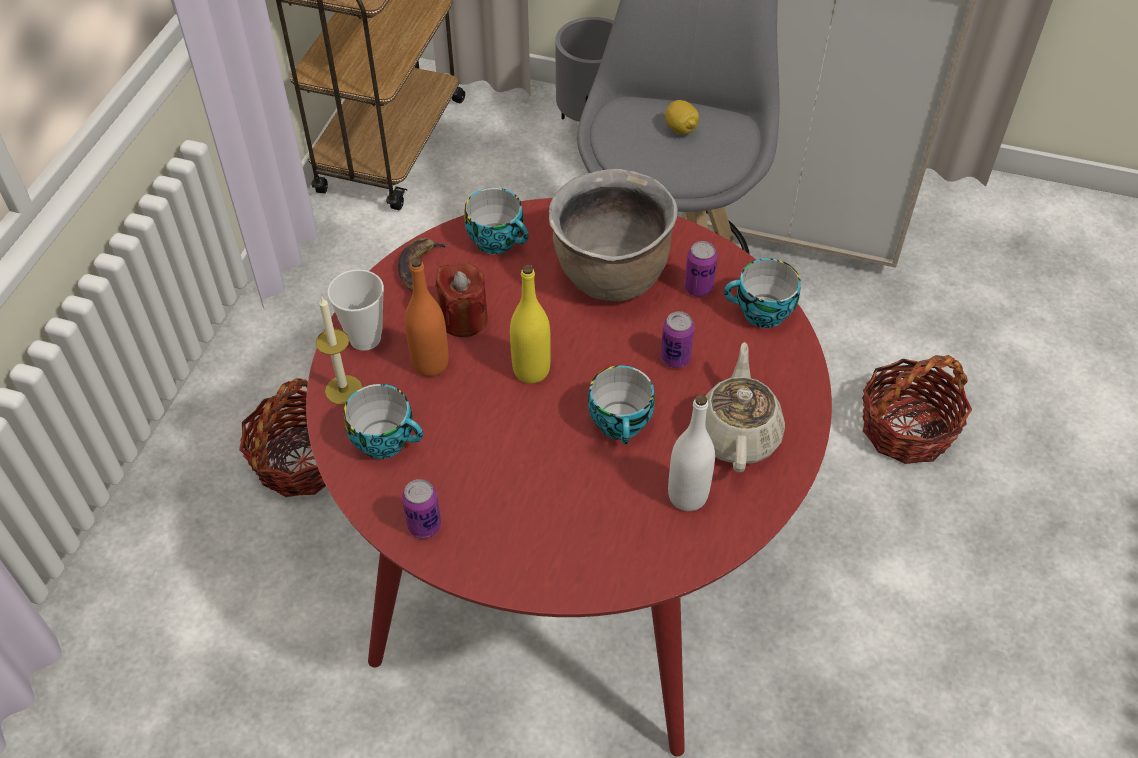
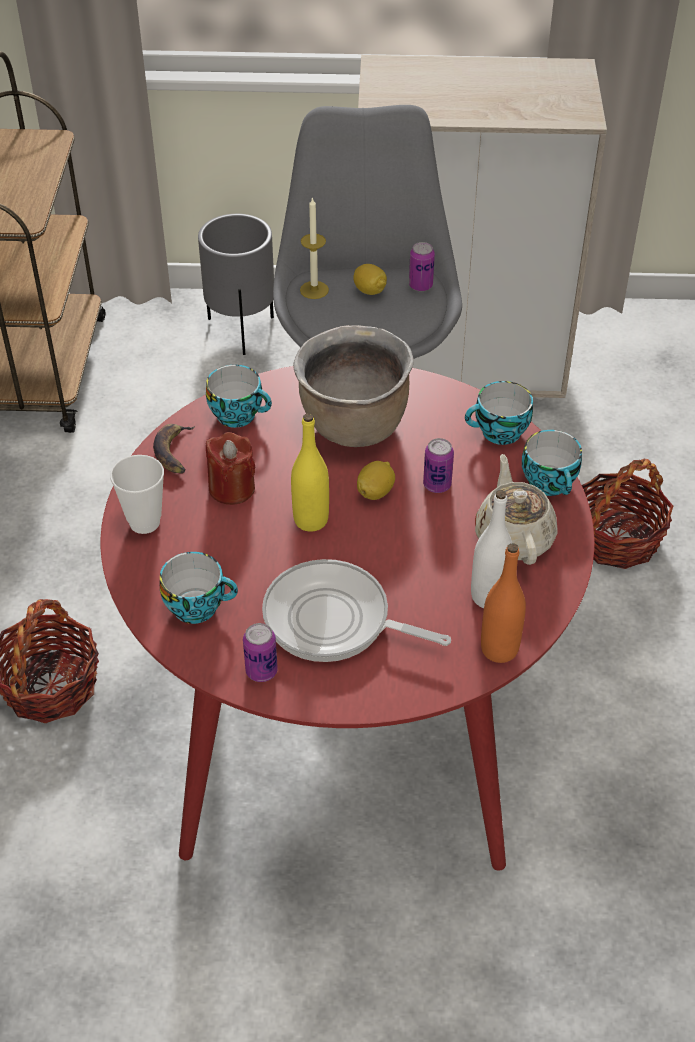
camera: 15 degrees left, 5 degrees down
candle [316,296,363,405] -> candle moved to [300,197,329,299]
orange bottle [405,258,449,377] -> orange bottle moved to [481,543,526,663]
cup [588,365,655,445] -> cup moved to [522,430,582,496]
can [684,241,718,297] -> can moved to [409,242,435,291]
none -> frying pan [262,559,451,662]
none -> lemon [357,461,395,500]

